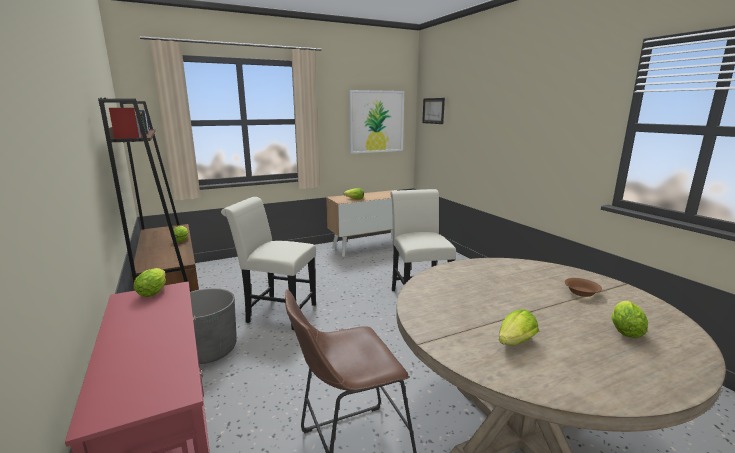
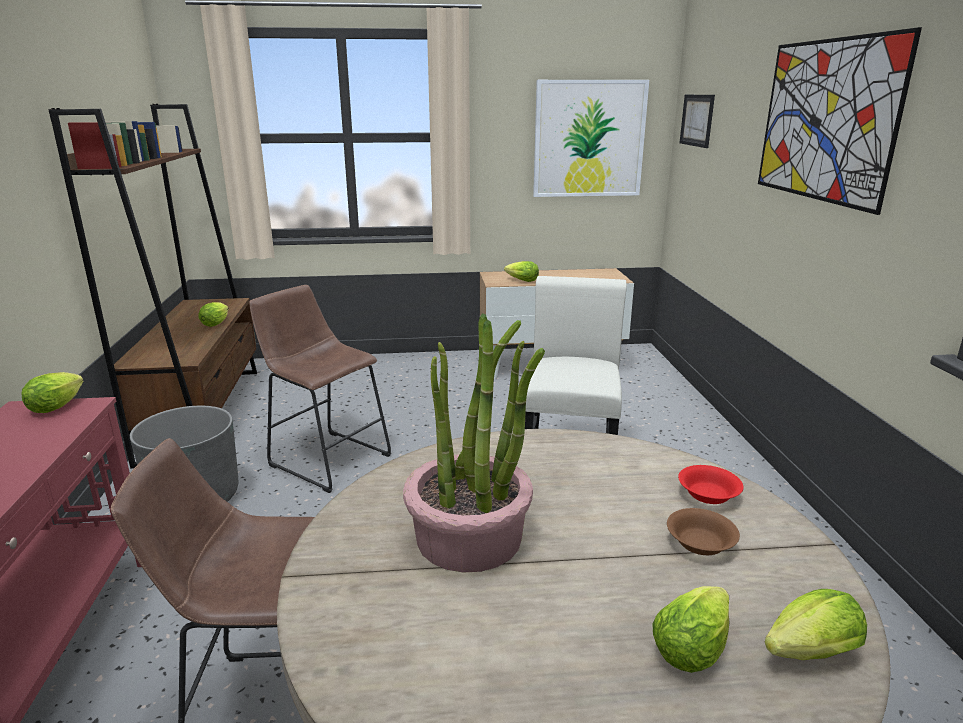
camera: 20 degrees right, 5 degrees up
white chair [221,197,316,330] -> brown stool [249,285,391,493]
lettuce [499,309,539,345] -> lettuce moved to [765,589,867,660]
none -> potted plant [403,313,545,573]
none -> red bowl [678,465,744,504]
none -> picture [758,27,922,215]

